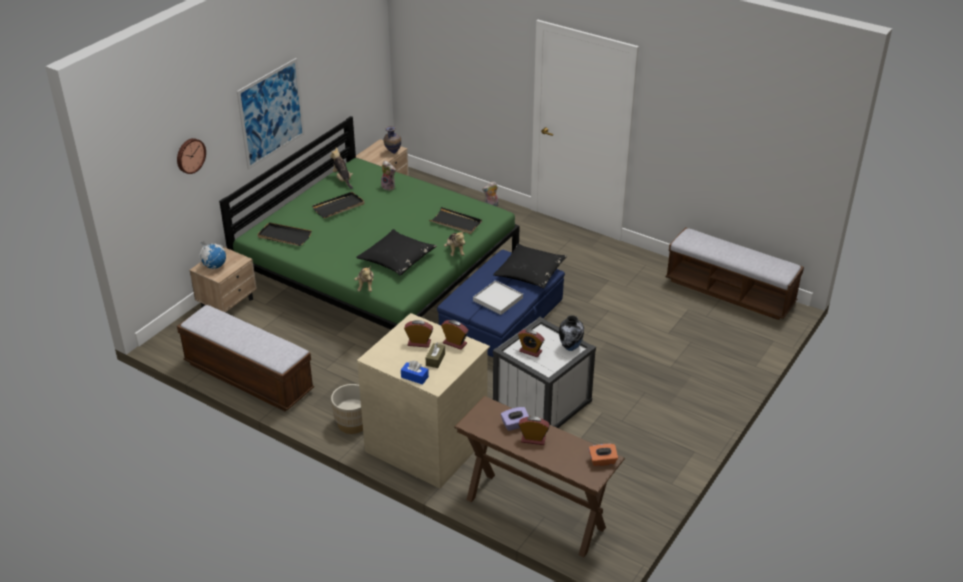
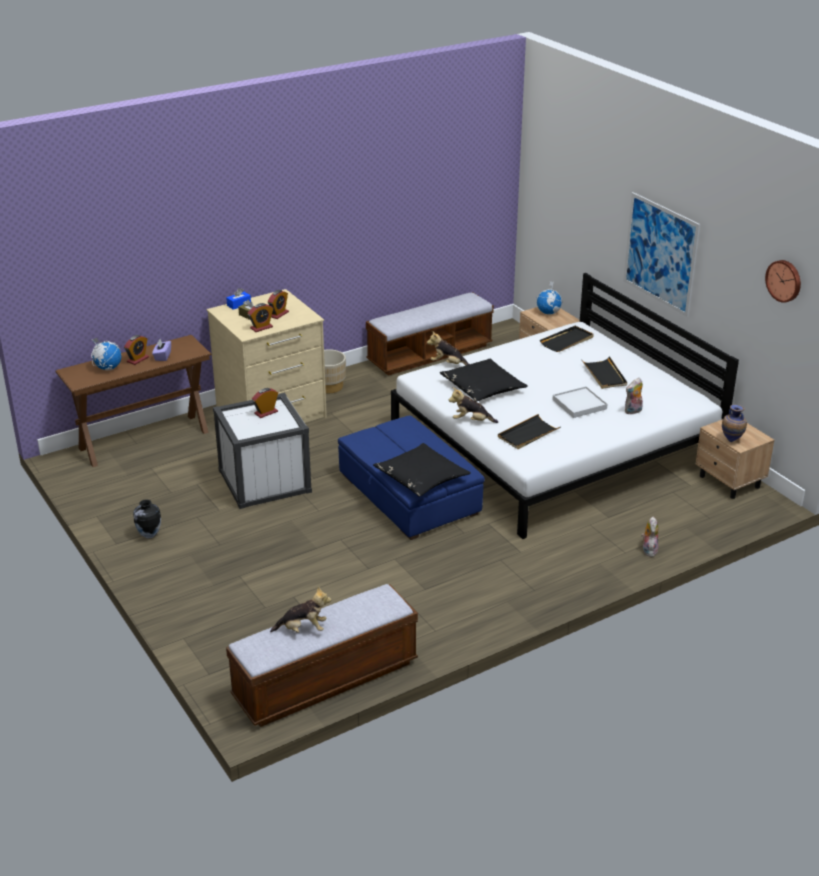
camera: 115 degrees right, 5 degrees down
wall clock [177,138,206,174] -> wall clock moved to [765,260,801,303]
green bed [219,116,519,330] -> white bed [391,273,739,539]
plush toy [330,148,353,189] -> plush toy moved to [270,586,331,633]
white tray [473,280,523,315] -> white tray moved to [553,386,607,418]
vase [559,316,584,351] -> vase moved to [133,499,161,539]
orange tissue box [589,444,618,466] -> none
none -> globe [91,338,121,370]

